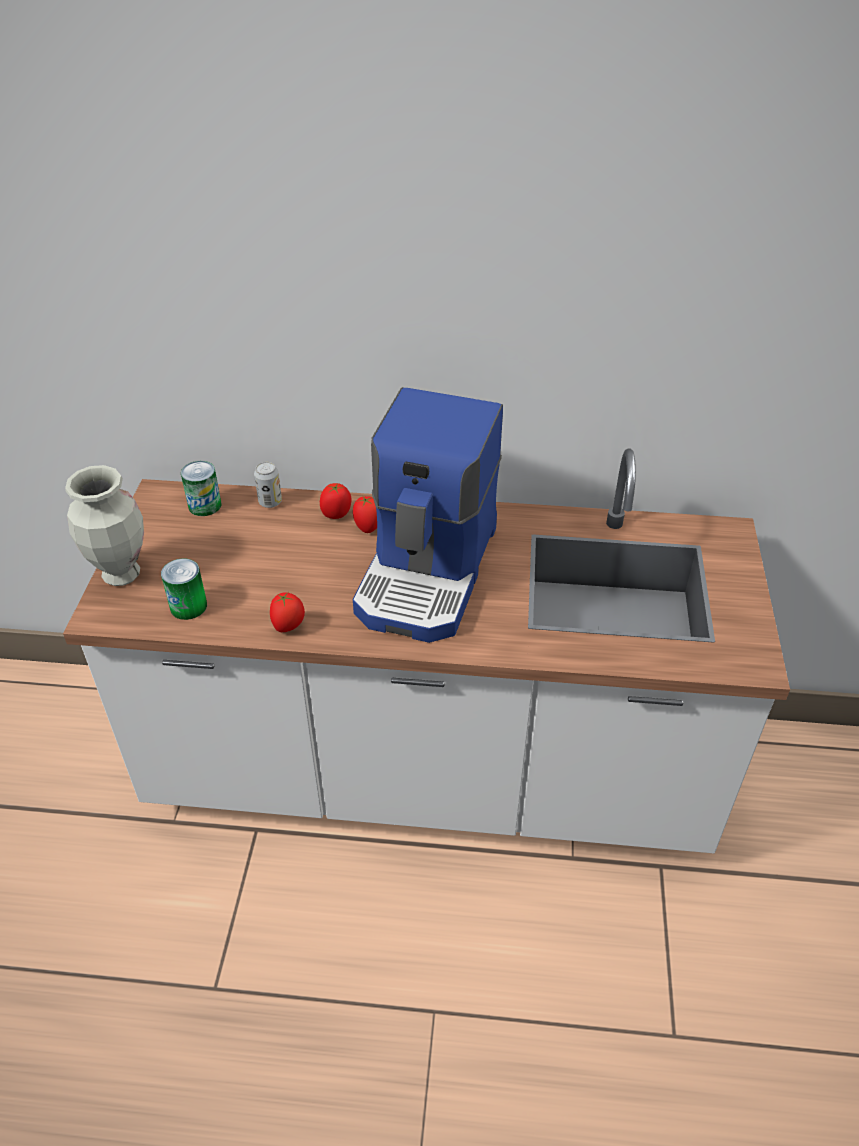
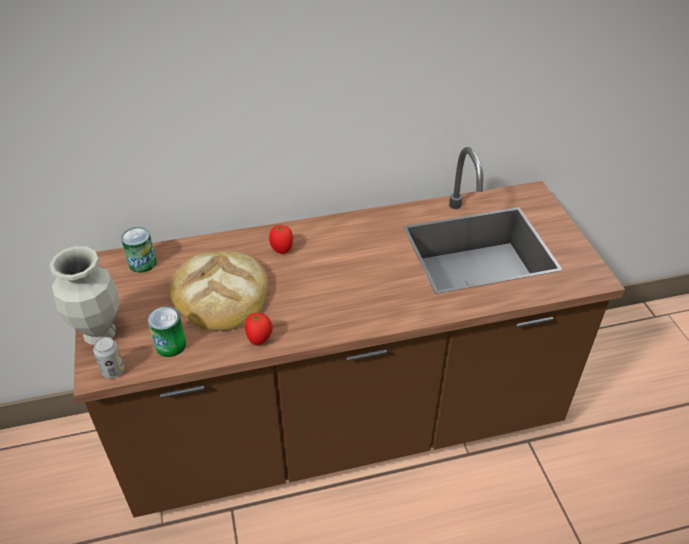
camera: 20 degrees left, 0 degrees up
white counter [63,448,790,853] -> brown counter [74,147,625,518]
can [254,462,282,508] -> can moved to [93,337,125,379]
tomato [320,483,351,519] -> none
coffee machine [353,387,503,643] -> none
none -> bread [169,251,268,331]

